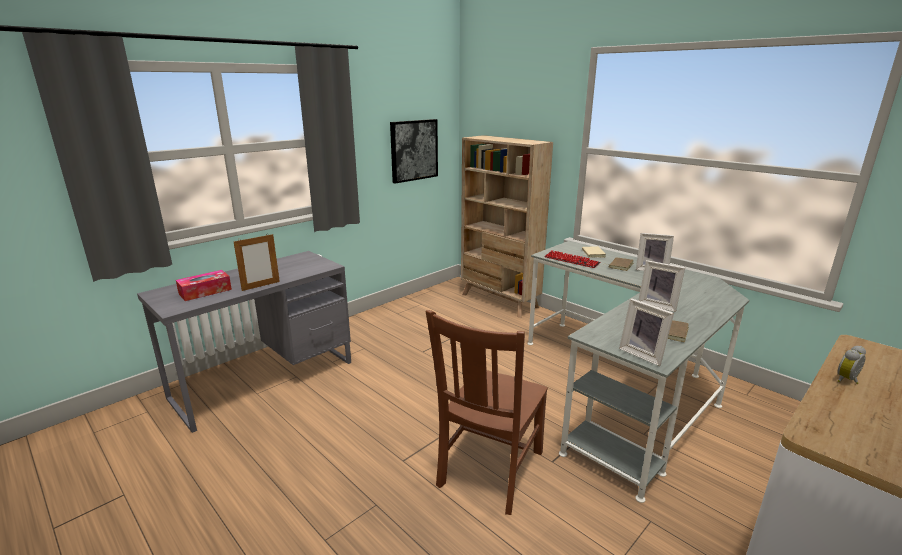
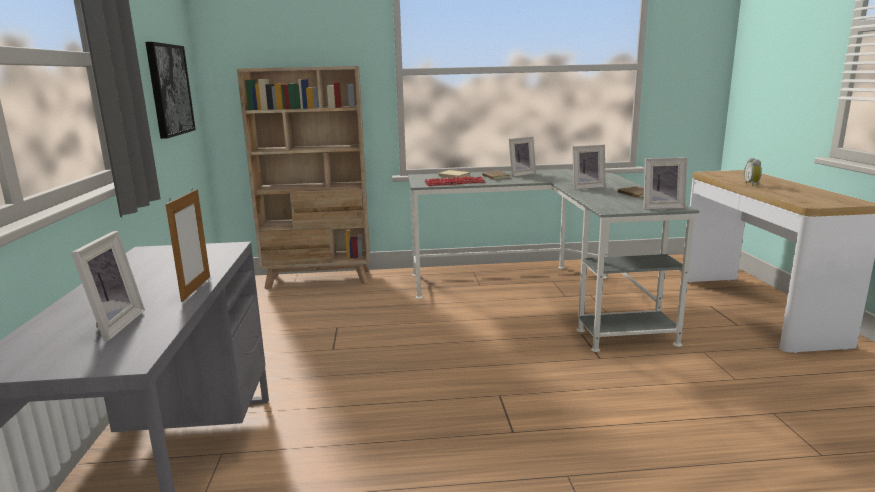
camera: 50 degrees left, 5 degrees down
tissue box [176,270,232,301] -> picture frame [71,231,145,342]
brown chair [426,310,548,515] -> none

